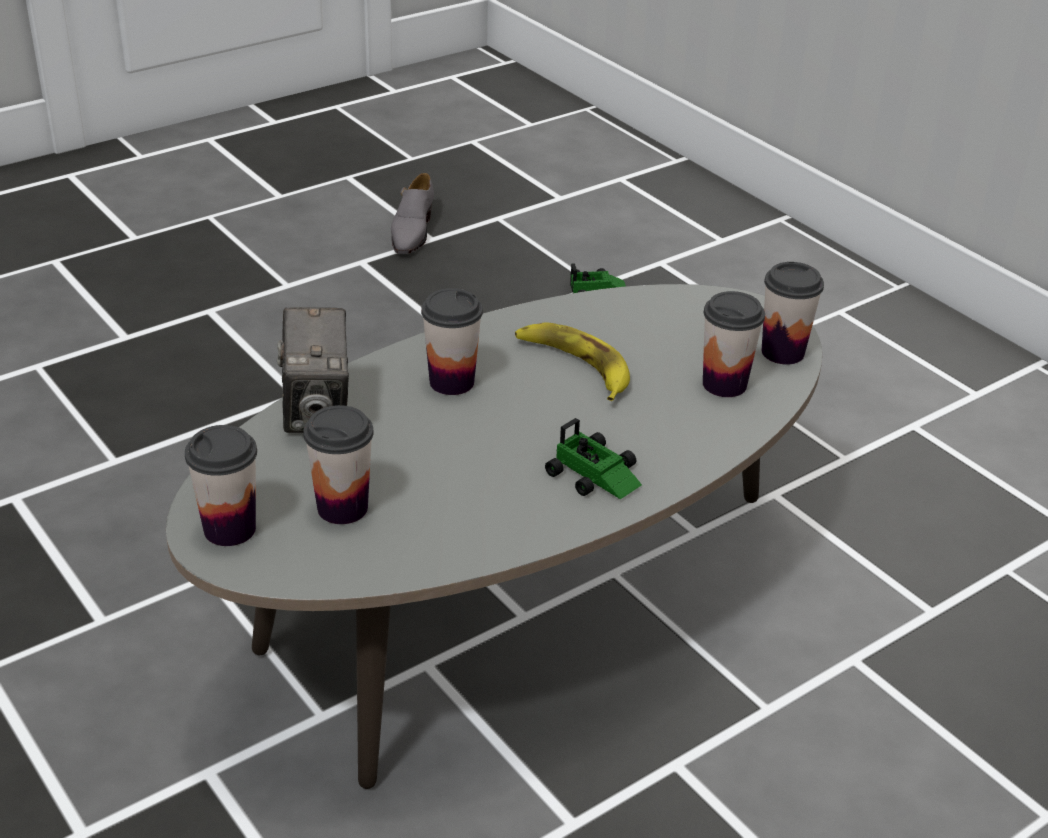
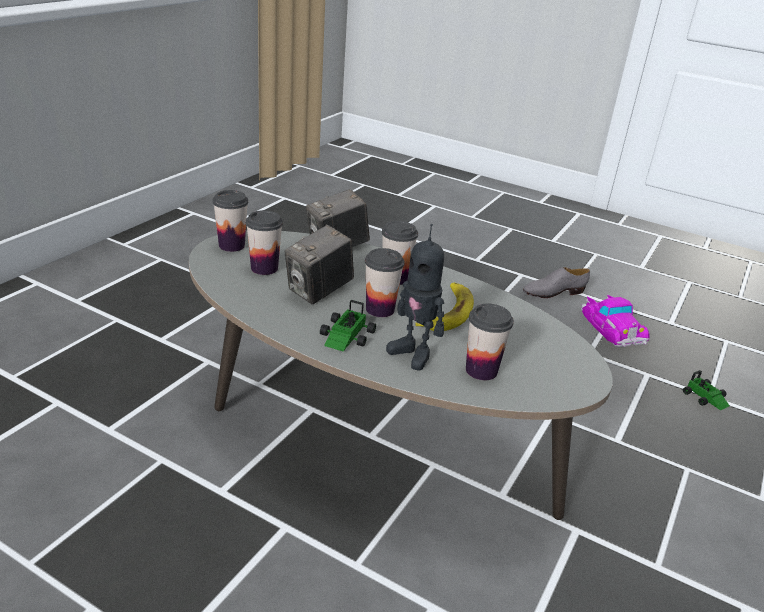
camera: 65 degrees right, 5 degrees down
grey shoe [391,173,434,254] -> grey shoe moved to [523,267,590,298]
cup [762,262,824,365] -> cup moved to [365,248,405,317]
none -> camera [285,225,354,304]
none -> toy robot [386,224,444,371]
none -> toy car [581,295,649,347]

